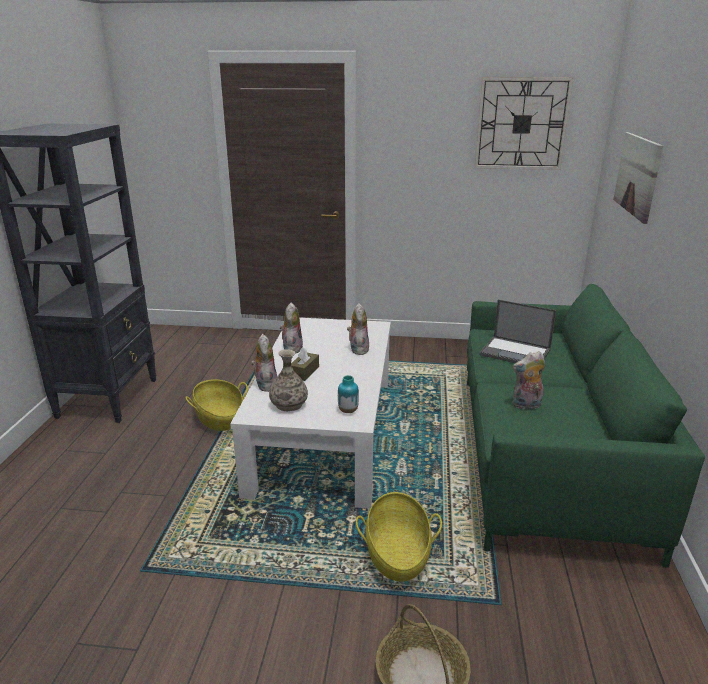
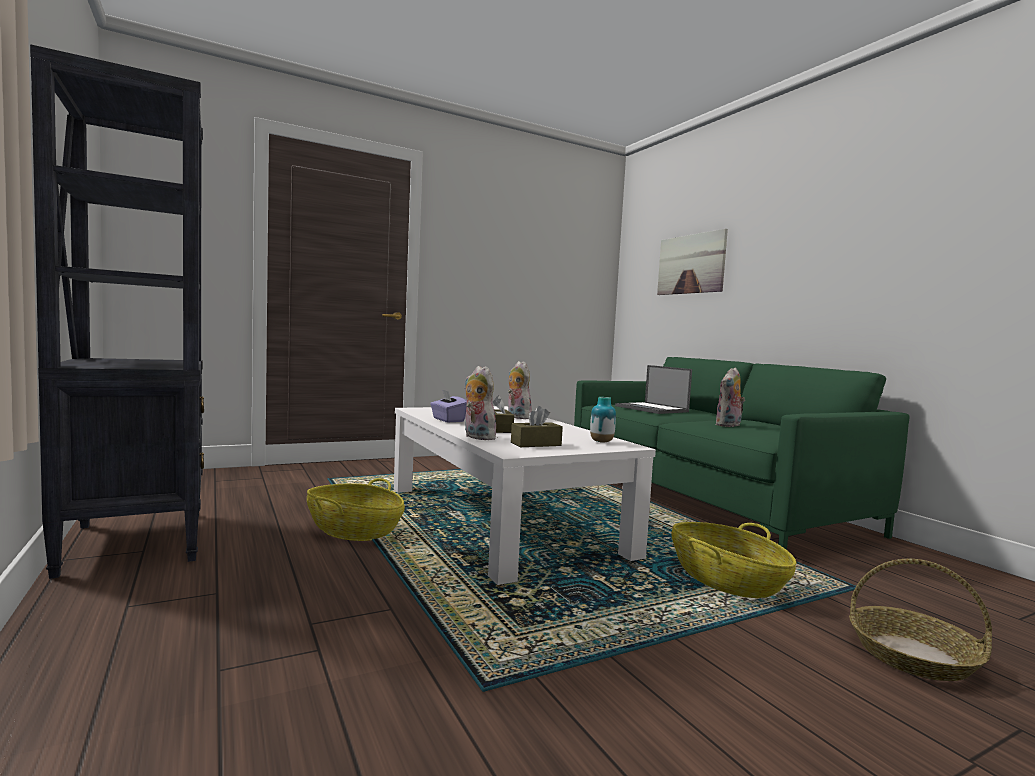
camera: 35 degrees left, 20 degrees down
vase [269,349,308,411] -> brown tissue box [511,406,563,447]
plush toy [280,302,303,354] -> purple tissue box [430,390,467,422]
wall clock [474,77,574,170] -> none
laptop [479,300,556,363] -> laptop turned 60 degrees clockwise [615,365,692,414]

